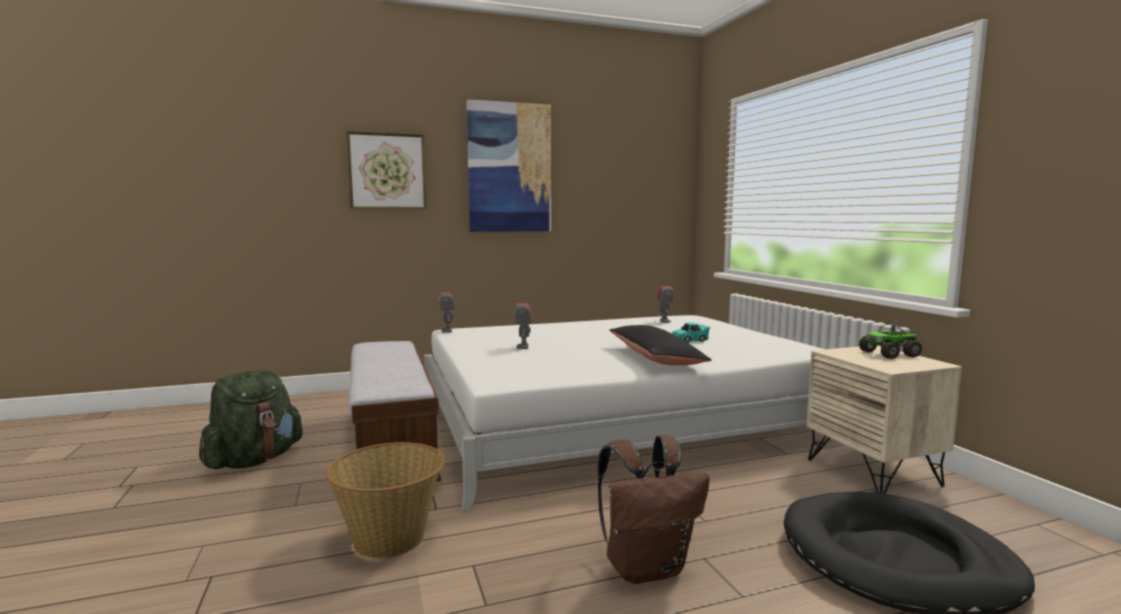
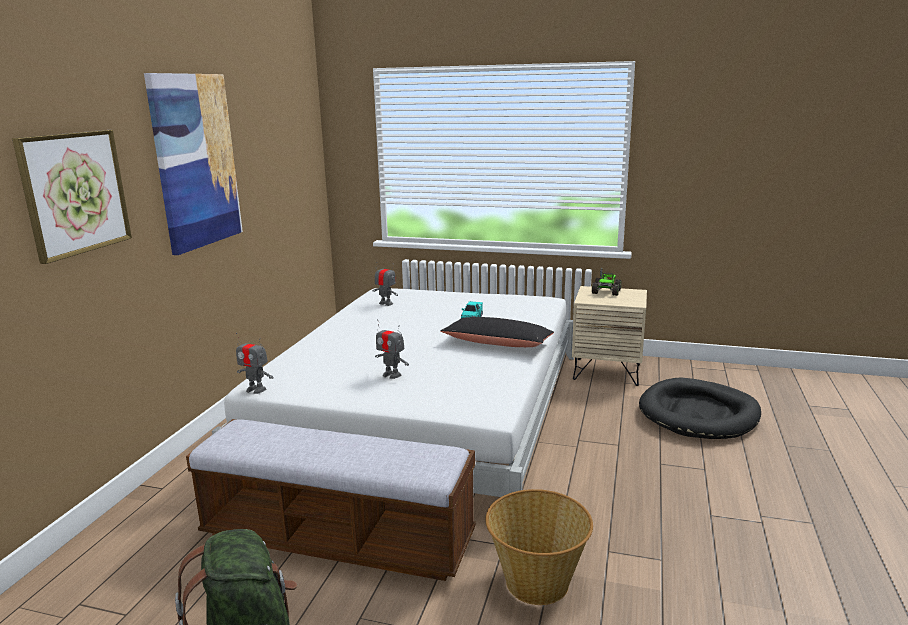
camera: 55 degrees left, 10 degrees up
brown backpack [597,435,710,584] -> none

